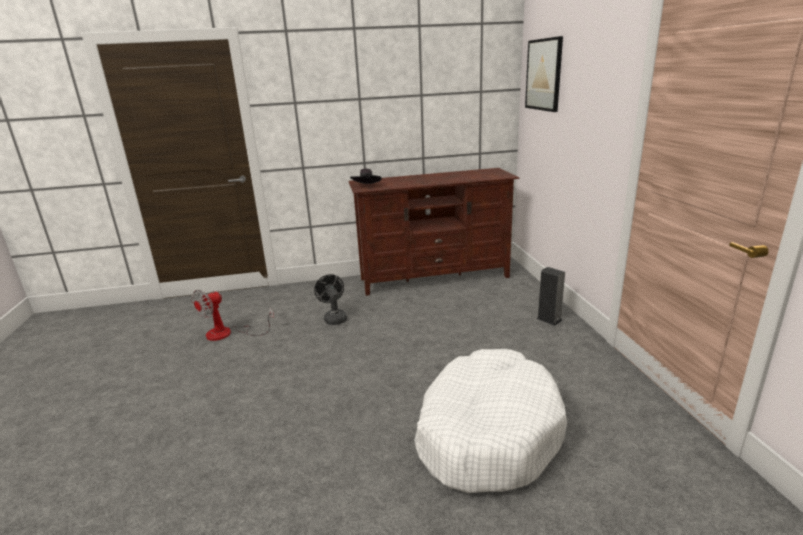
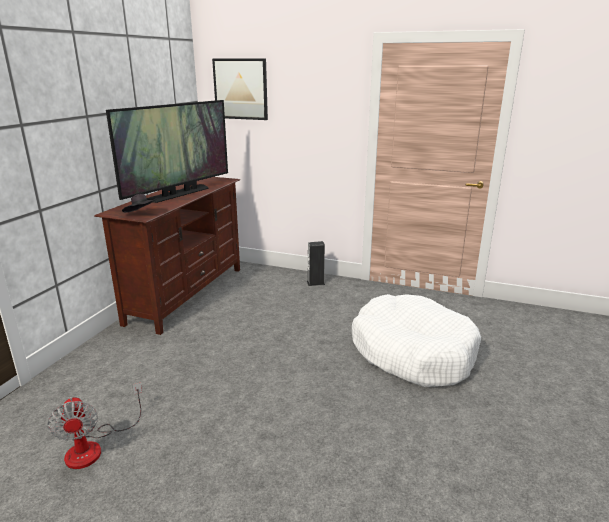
camera: 60 degrees left, 0 degrees up
black fan [314,274,347,325] -> none
none -> television [106,100,228,203]

